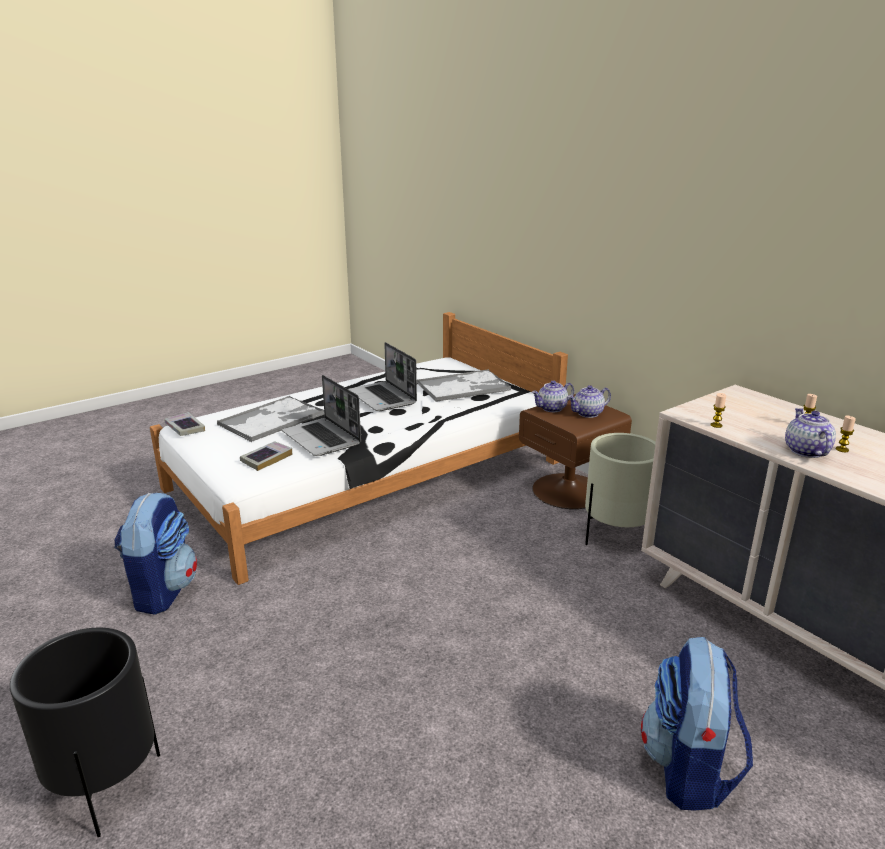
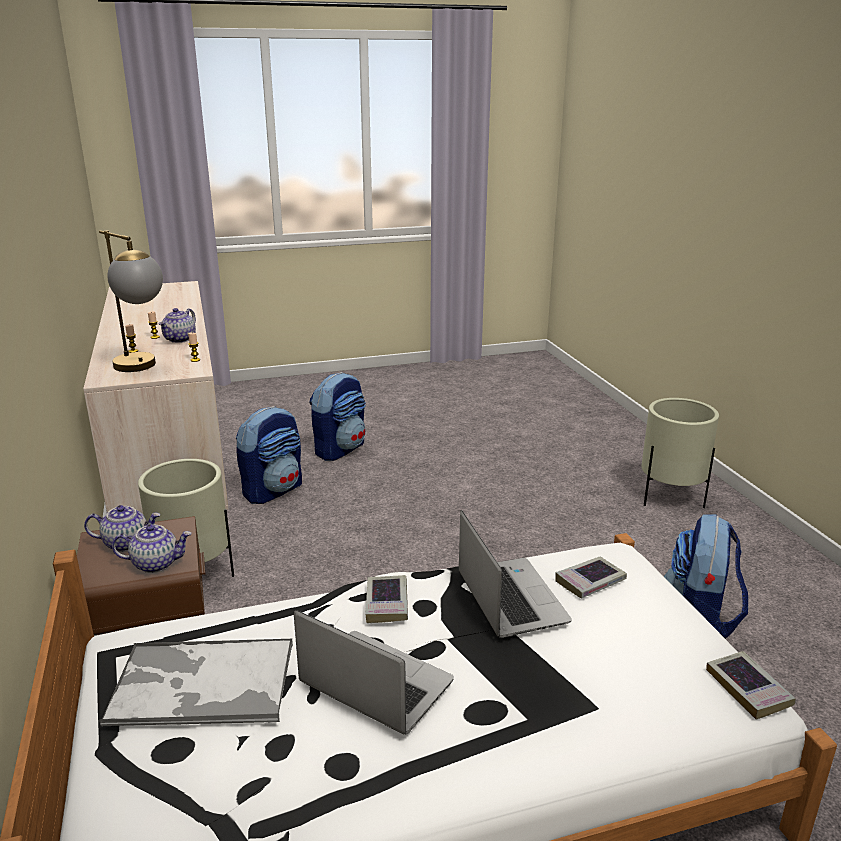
camera: 160 degrees left, 0 degrees up
black planter [10,628,160,837] -> beige planter [641,398,719,508]
tray [217,396,324,442] -> none
laptop [348,342,417,411] -> laptop turned 45 degrees counterclockwise [294,610,454,734]
none -> table lamp [99,230,163,372]
none -> backpack [236,406,302,504]
none -> book [365,575,408,623]

